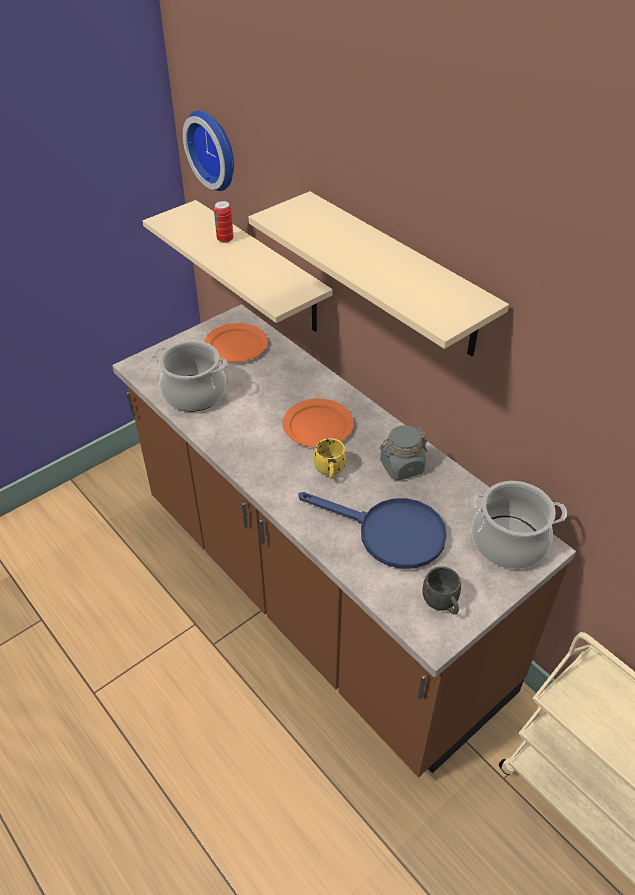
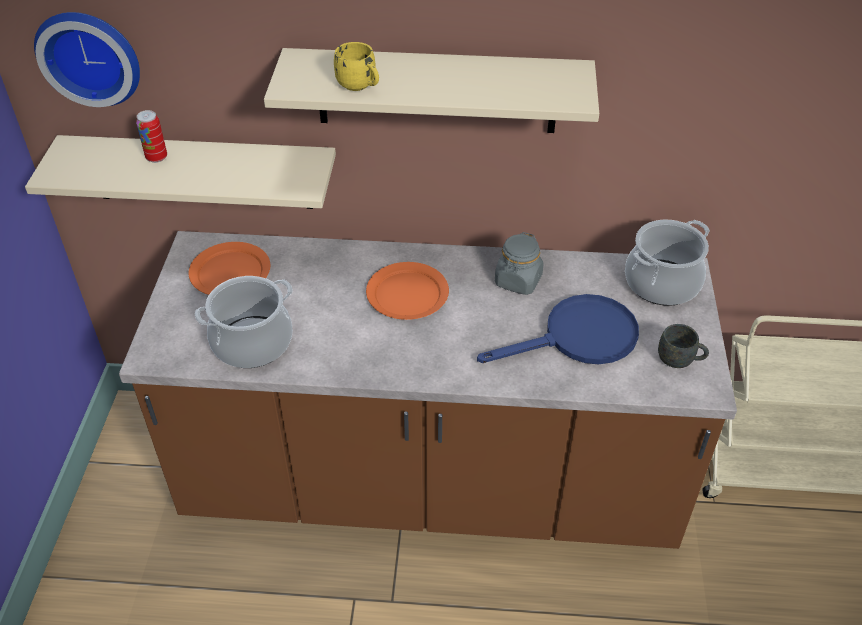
camera: 45 degrees left, 0 degrees up
yellow mug [314,438,346,479] -> yellow mug moved to [334,42,379,91]

